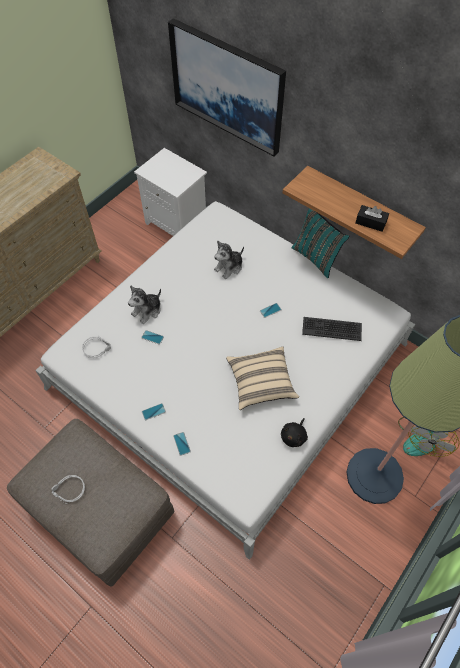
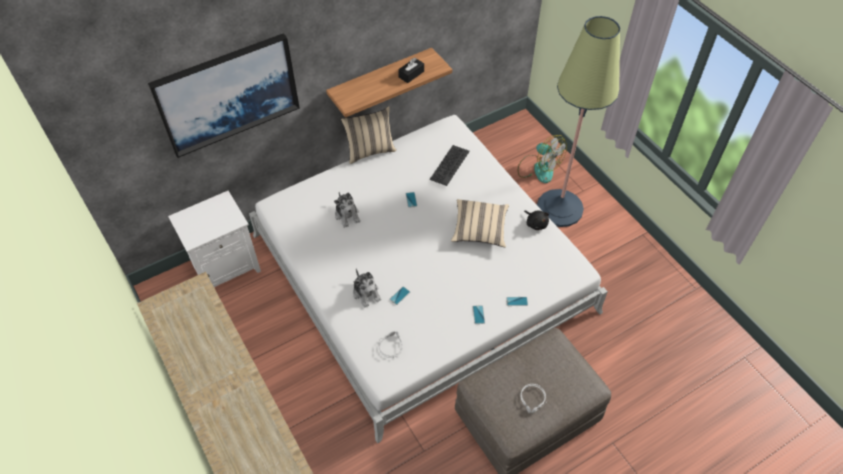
camera: 70 degrees left, 5 degrees down
turquoise pillow [291,208,349,278] -> beige pillow [341,106,397,164]

